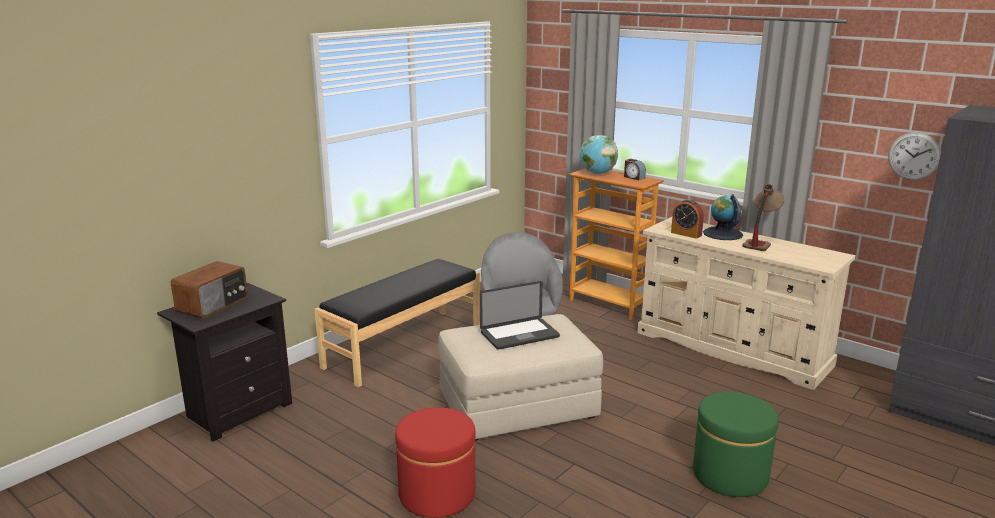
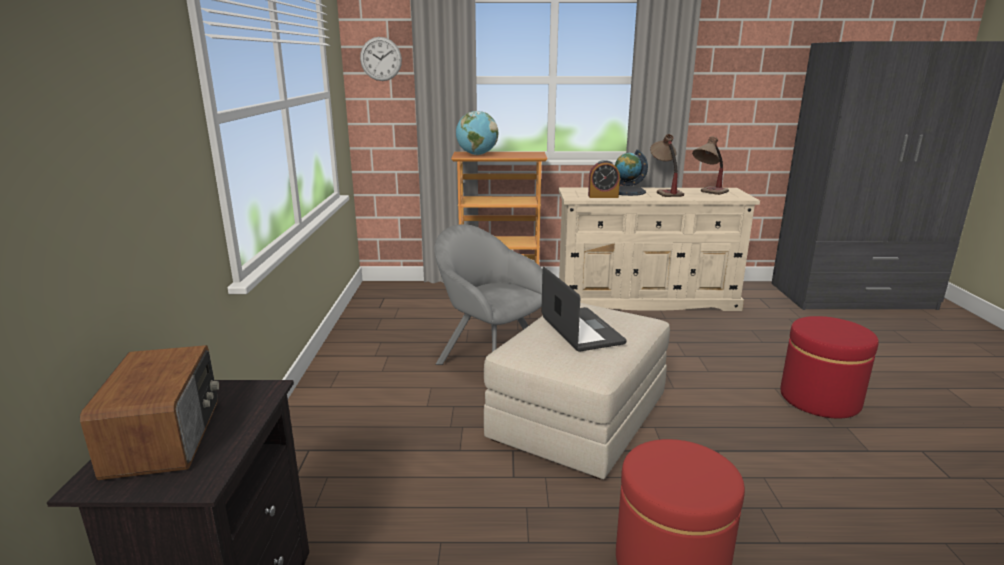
camera: 40 degrees left, 0 degrees up
black bench [314,259,480,387] -> none
laptop [480,281,560,350] -> laptop turned 45 degrees counterclockwise [541,267,626,352]
alarm clock [624,159,646,180] -> none
green ottoman [693,392,779,497] -> red ottoman [780,316,879,418]
wall clock [888,132,941,180] -> wall clock moved to [360,37,402,81]
none -> table lamp [692,136,729,195]

